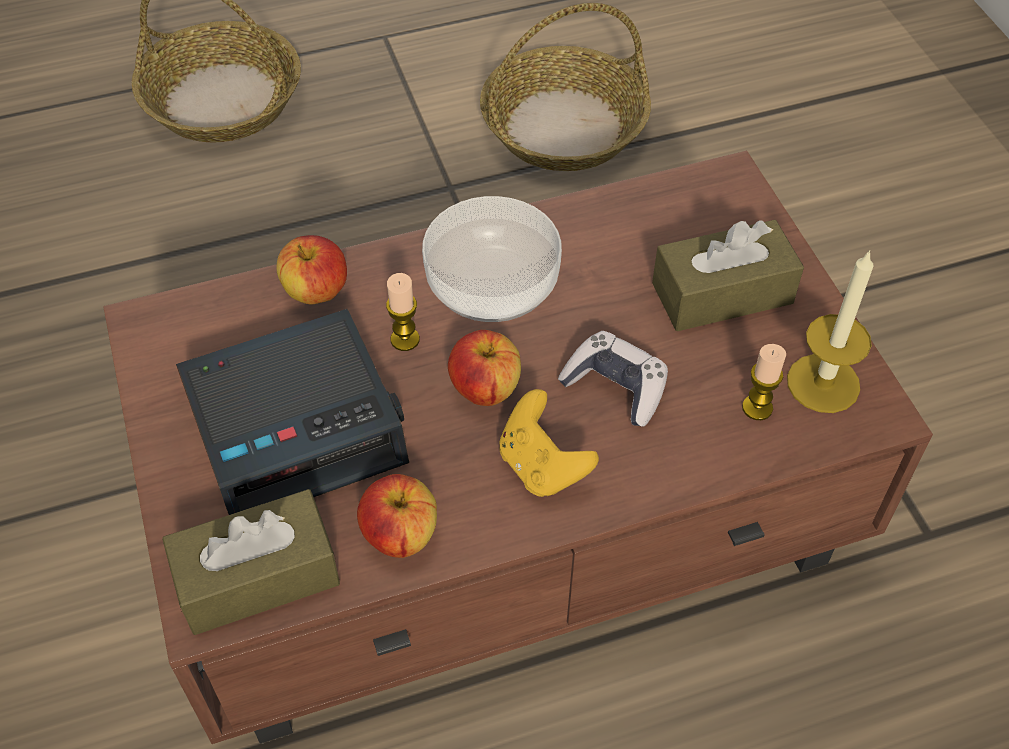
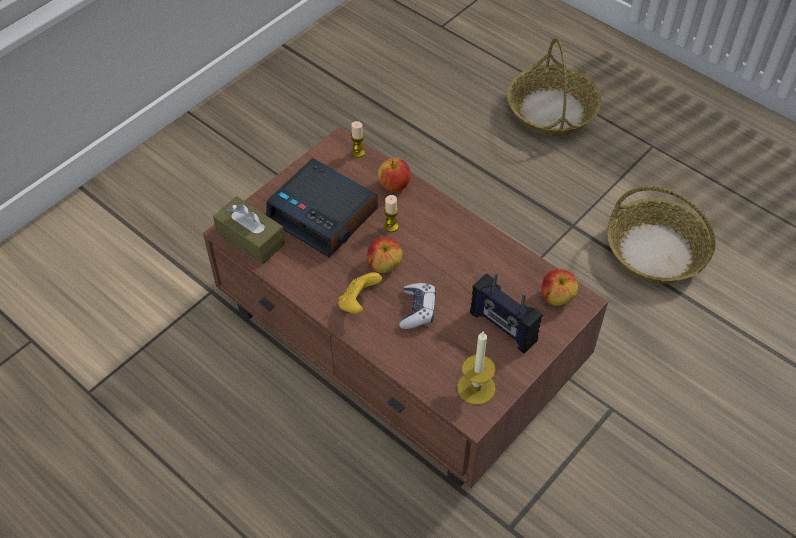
camera: 60 degrees right, 0 degrees up
apple [357,474,437,558] -> apple moved to [542,269,578,306]
bowl [422,196,562,322] -> none
brown tissue box [652,220,804,331] -> radio [470,272,543,354]
candle [742,344,786,420] -> candle moved to [350,121,365,158]

